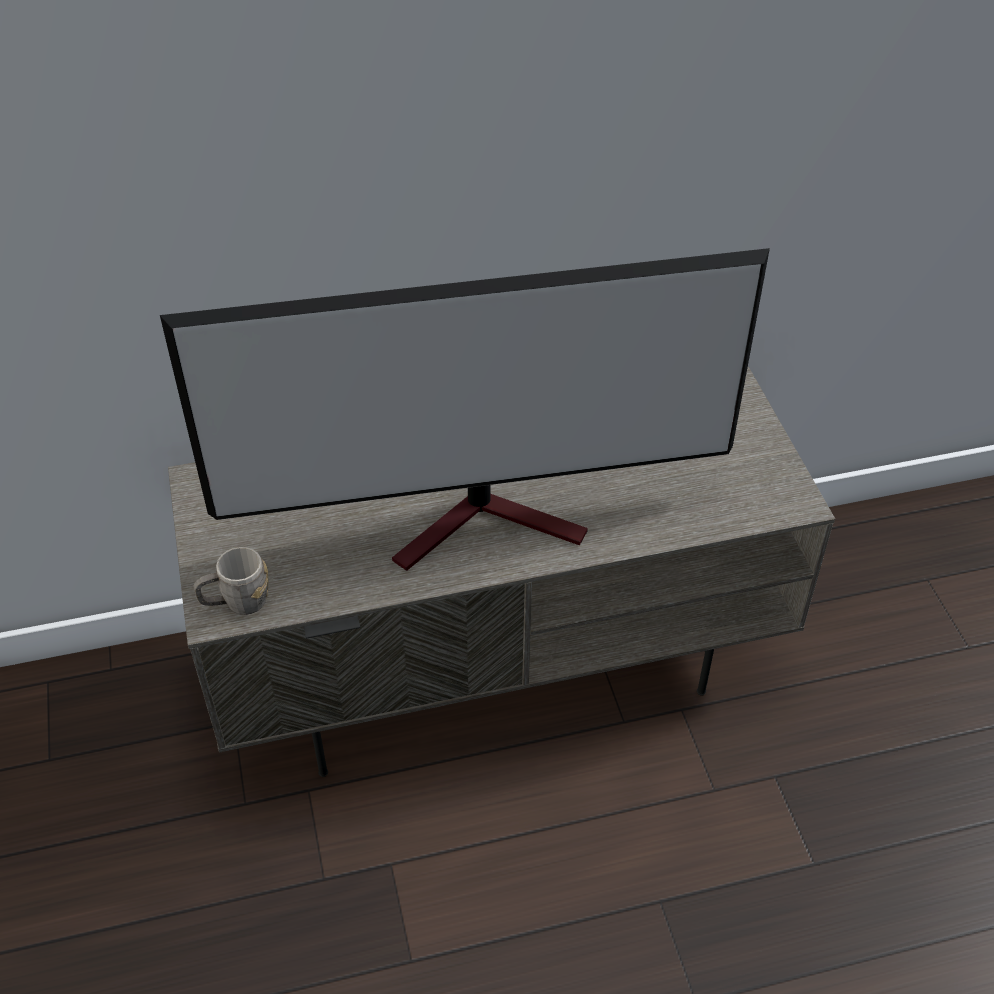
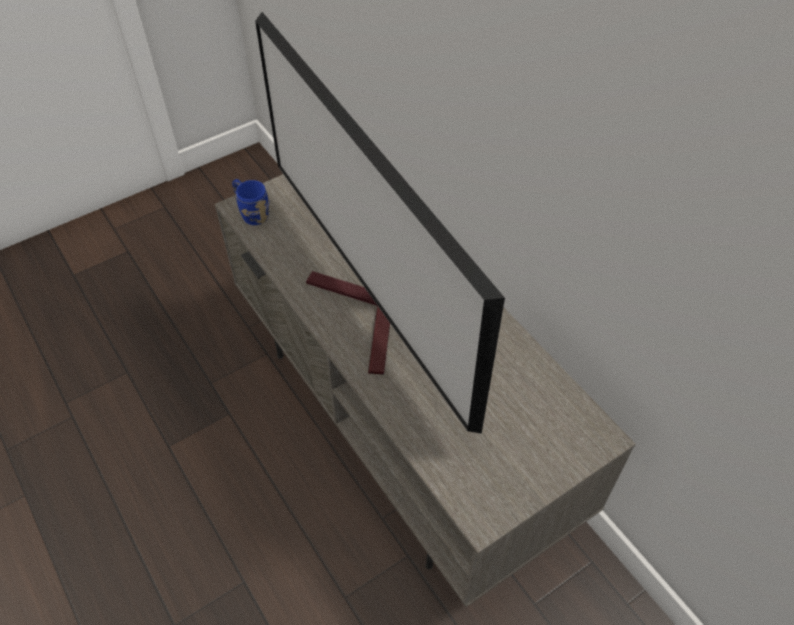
camera: 70 degrees right, 5 degrees up
grey mug [193,547,269,615] -> blue mug [232,179,269,225]

